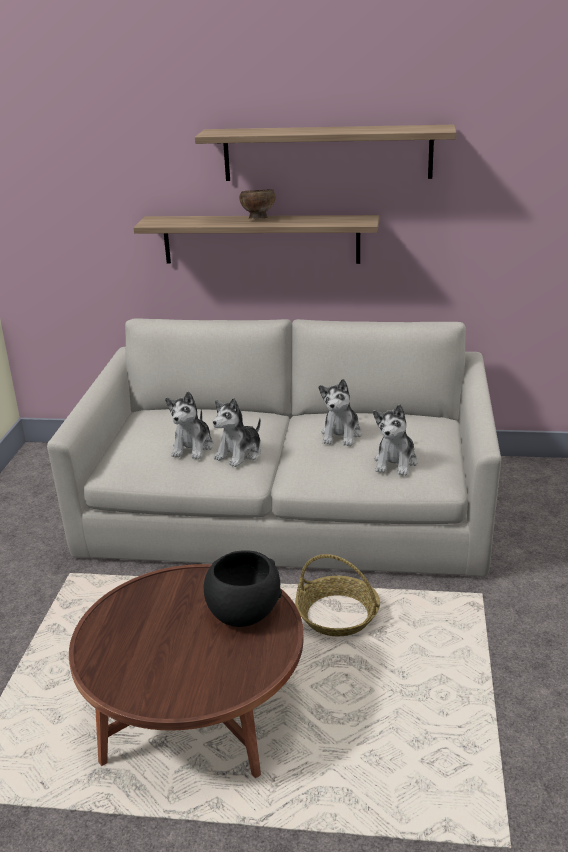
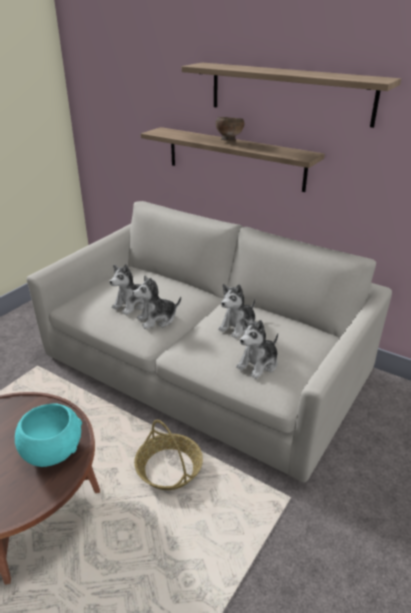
camera: 25 degrees right, 5 degrees up
black bowl [204,551,282,627] -> turquoise bowl [15,403,82,467]

